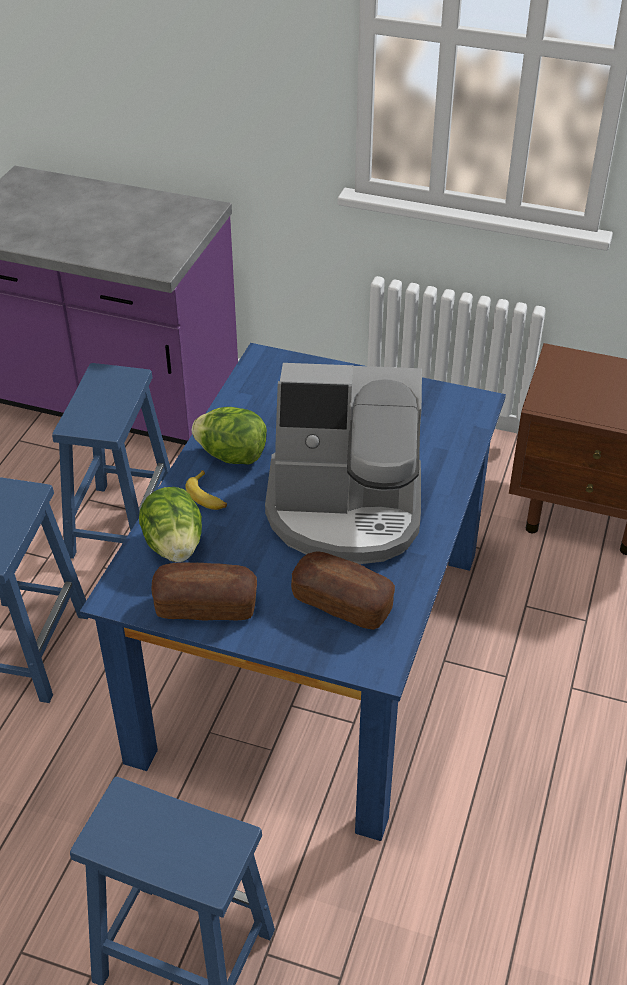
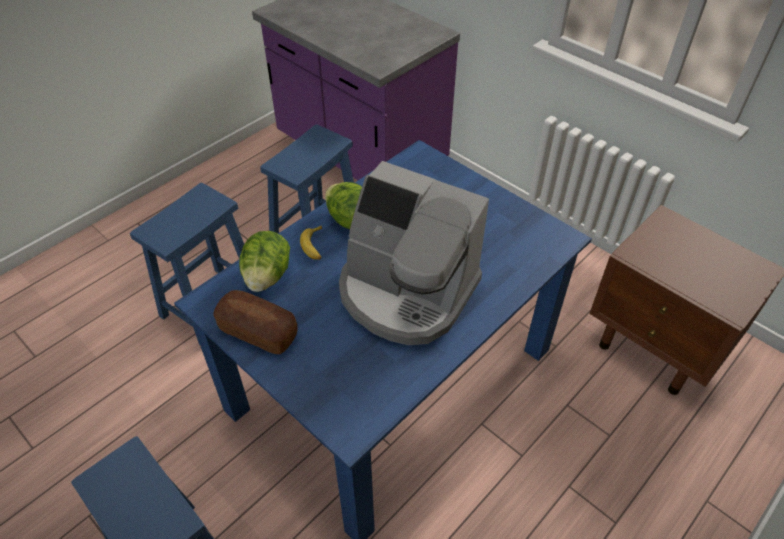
camera: 25 degrees right, 5 degrees up
bread [291,551,395,630] -> none

